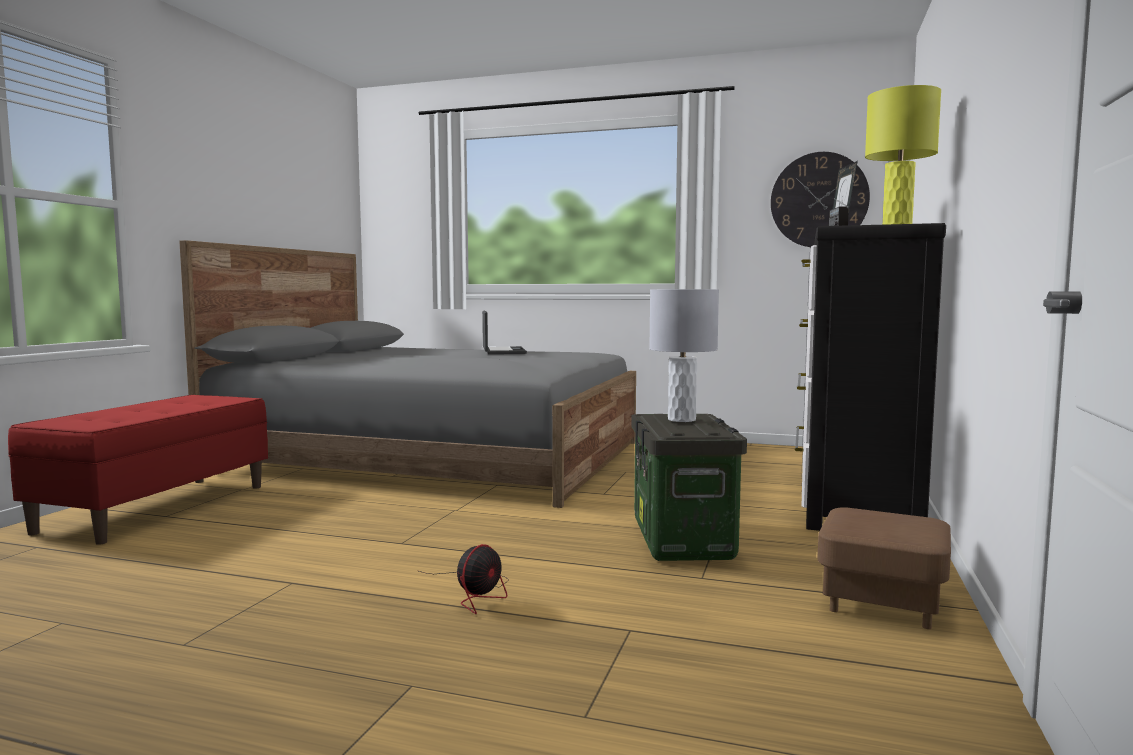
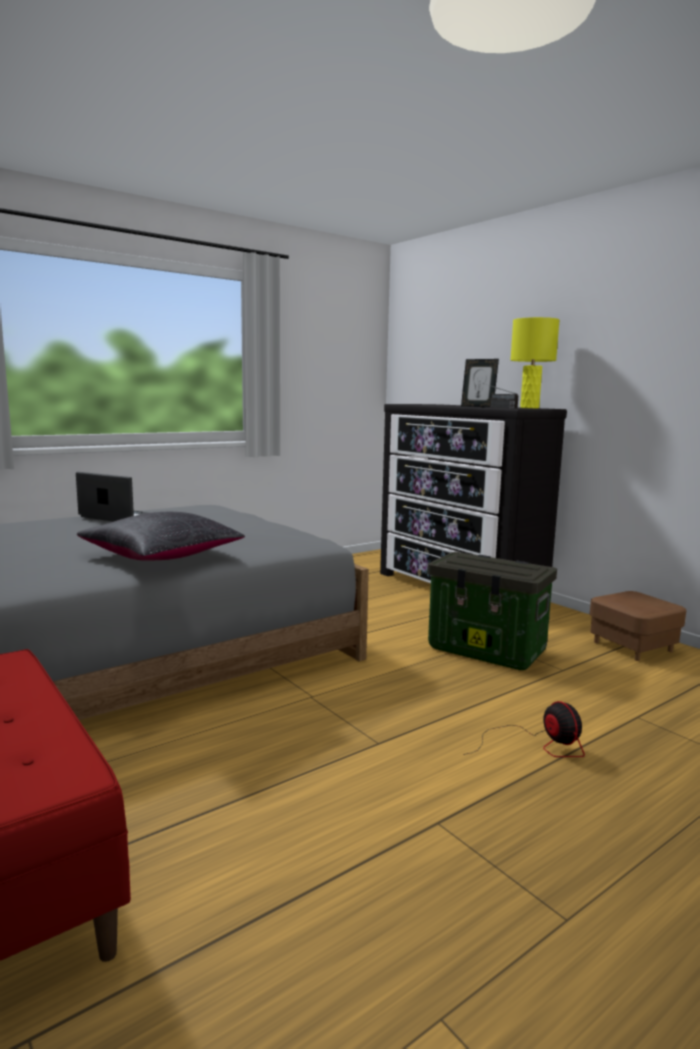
camera: 55 degrees left, 5 degrees up
grey table lamp [649,289,719,422] -> none
wall clock [771,152,870,247] -> none
none -> black pillow [77,512,245,561]

